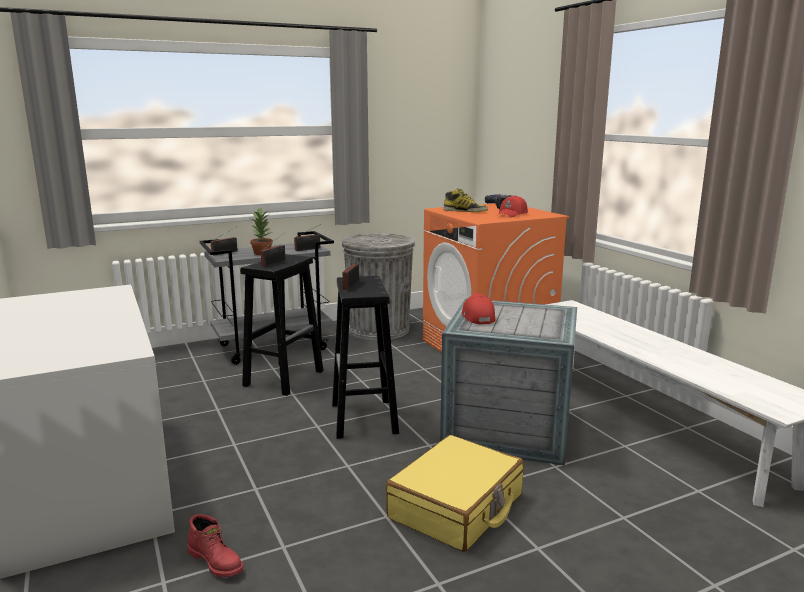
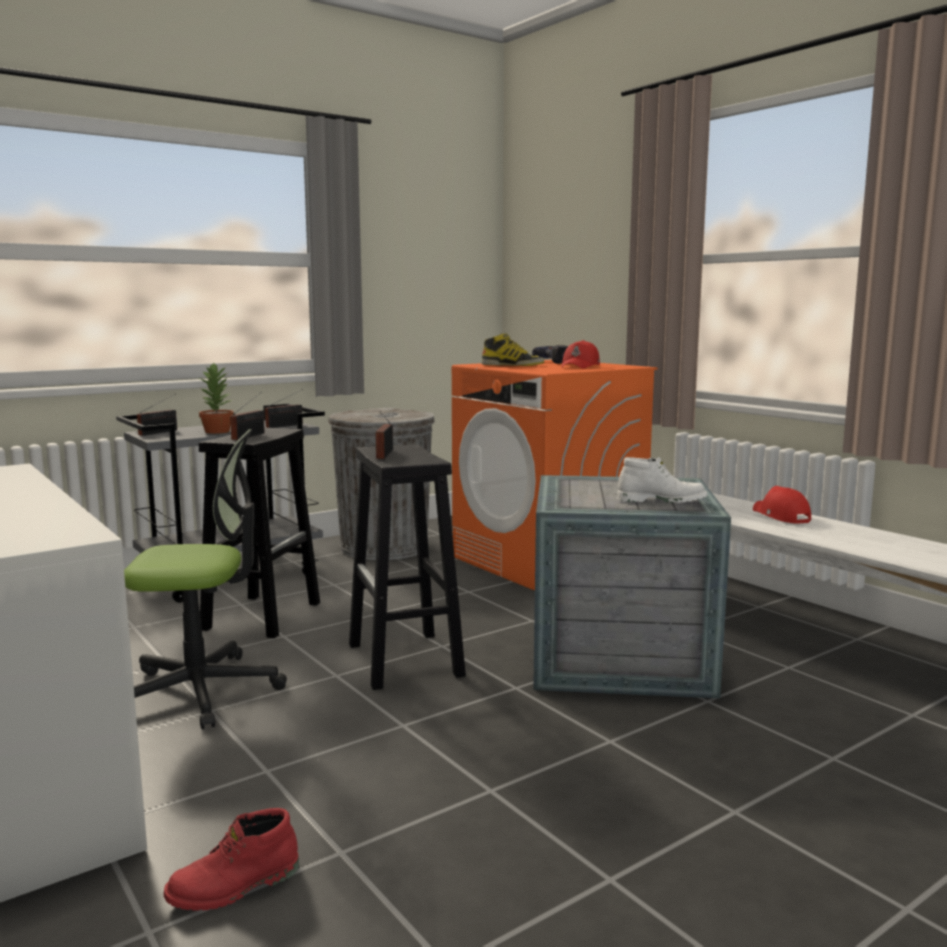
camera: 10 degrees left, 5 degrees down
red boot [187,514,243,577] -> red boot turned 120 degrees clockwise [164,808,299,911]
yellow suitcase [386,435,524,552] -> none
red cap [462,293,496,324] -> red cap moved to [753,486,811,524]
none -> office chair [124,429,287,729]
none -> white boot [617,457,707,503]

